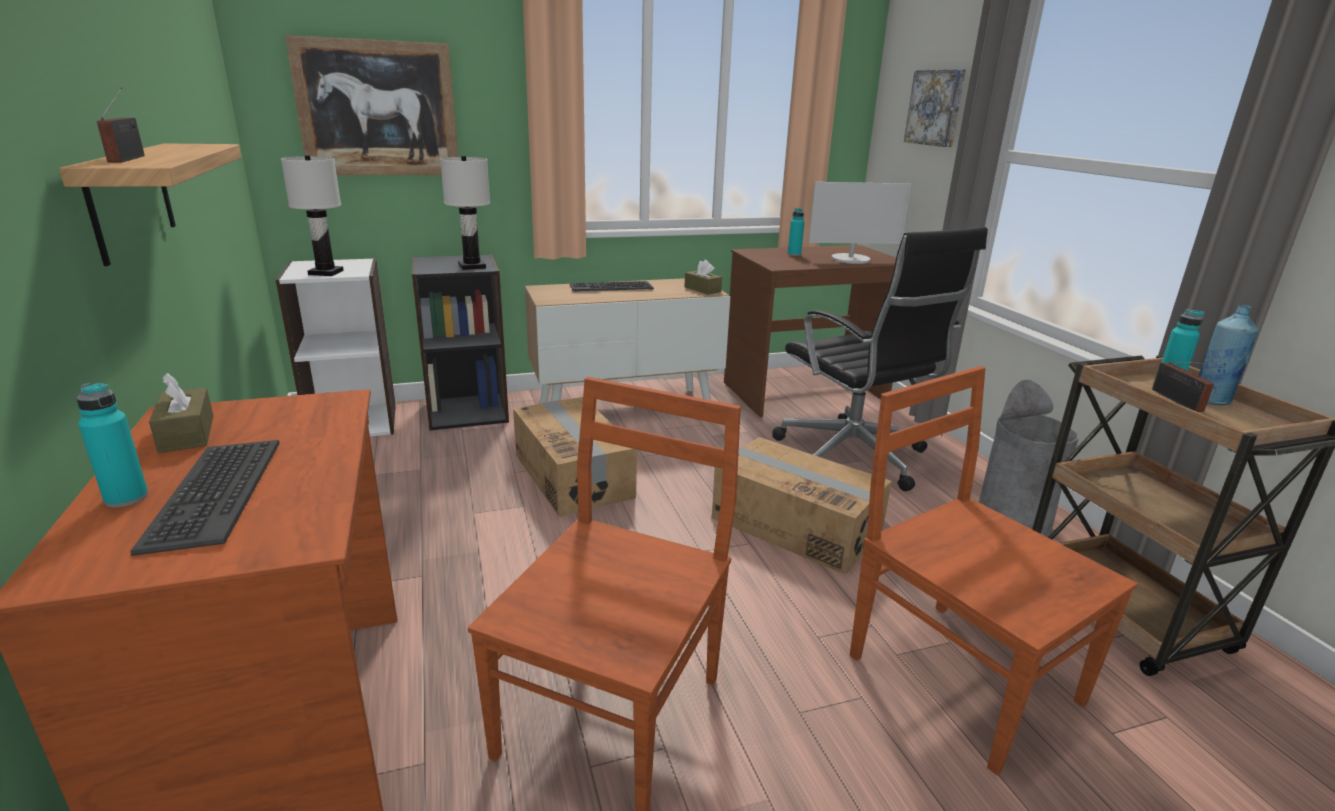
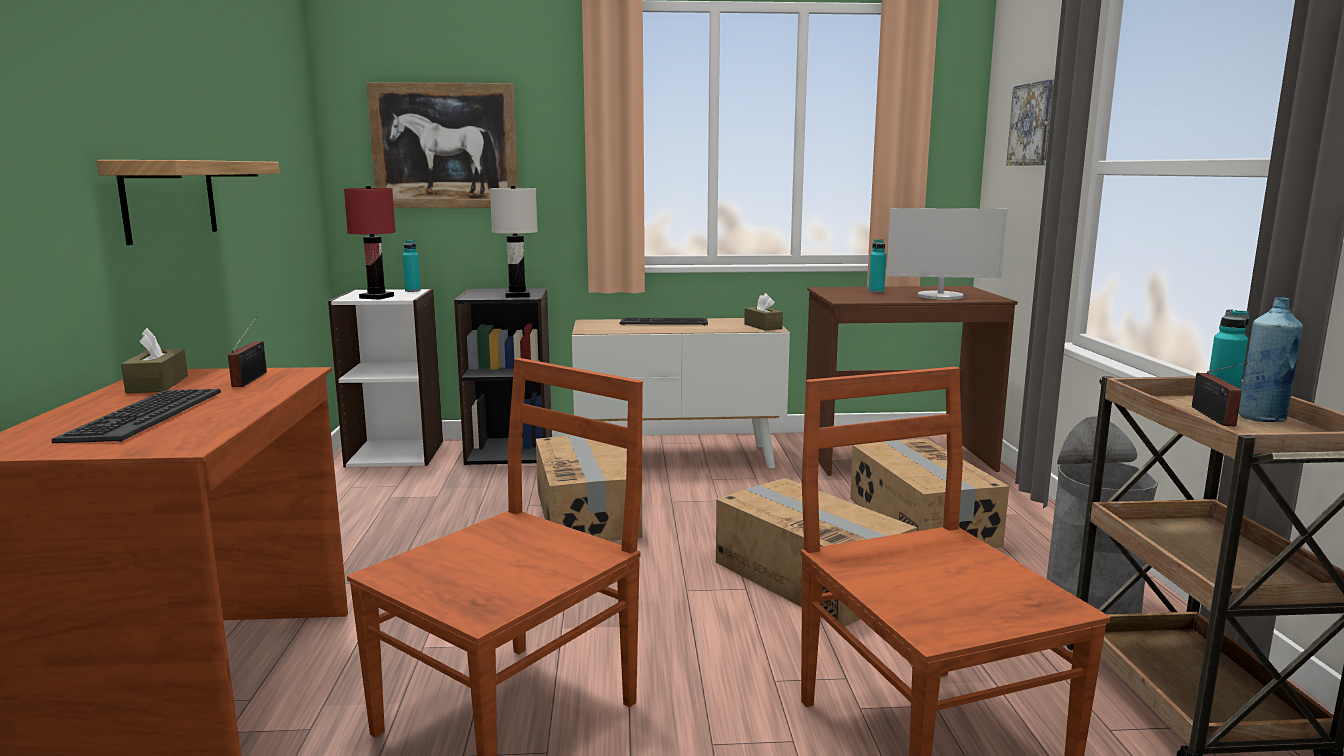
camera: 15 degrees right, 10 degrees down
turquoise bottle [77,382,148,508] -> turquoise bottle moved to [403,240,421,292]
radio [97,88,145,162] -> radio moved to [228,316,267,387]
white table lamp [281,155,344,276] -> red table lamp [344,186,396,300]
black office chair [772,227,988,491] -> cardboard box [850,439,1009,548]

